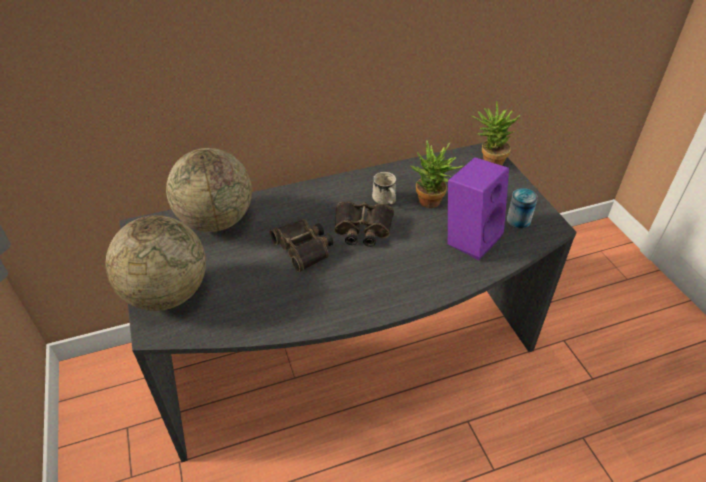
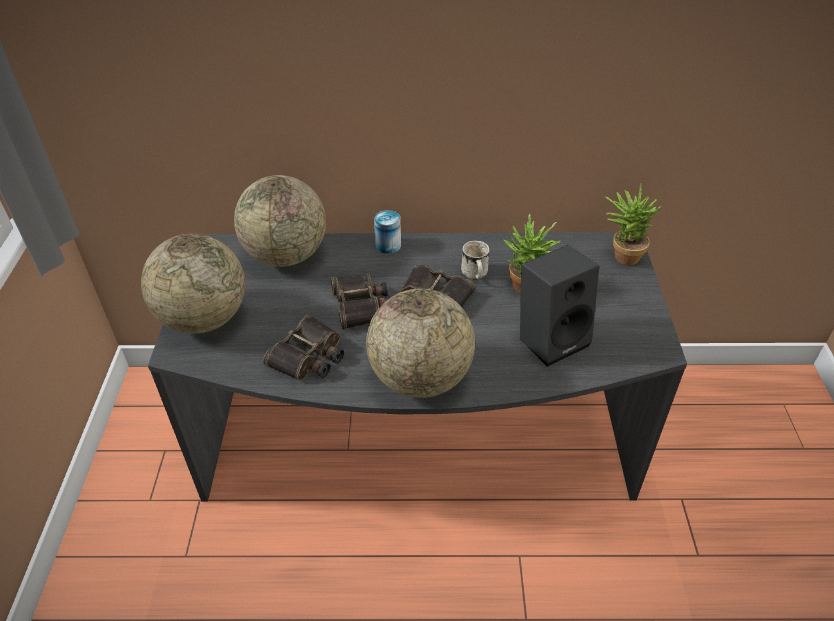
camera: 20 degrees right, 0 degrees up
purple speaker [448,157,509,260] -> black speaker [520,245,599,367]
can [507,188,538,228] -> can moved to [374,210,401,254]
none -> binoculars [263,315,344,381]
none -> globe [366,288,475,398]

